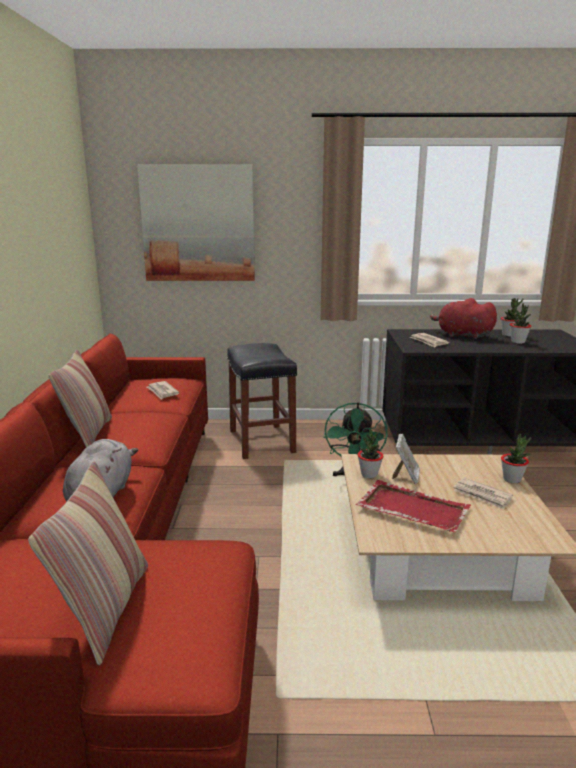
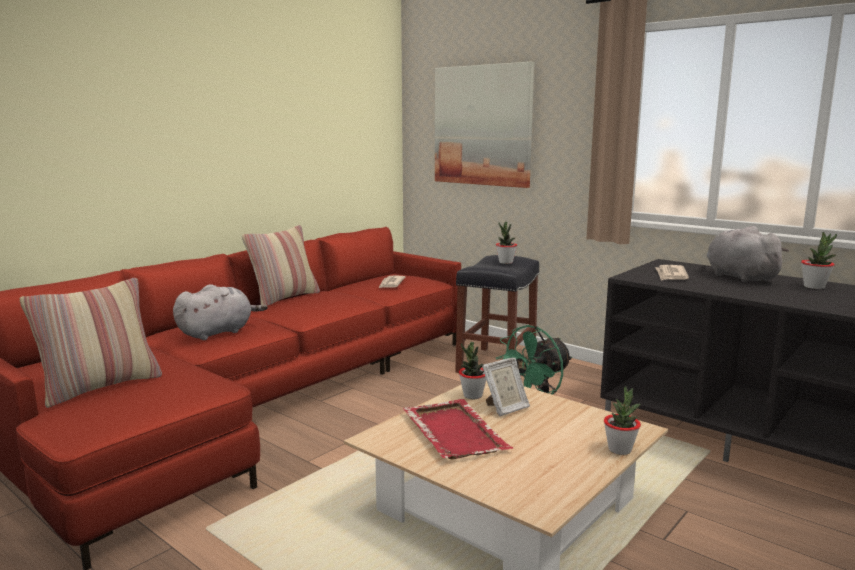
camera: 40 degrees right, 5 degrees down
red plush toy [430,298,497,339] -> grey plush toy [707,226,789,282]
newspaper [453,478,513,510] -> none
potted plant [510,303,531,344] -> potted plant moved to [496,222,517,264]

